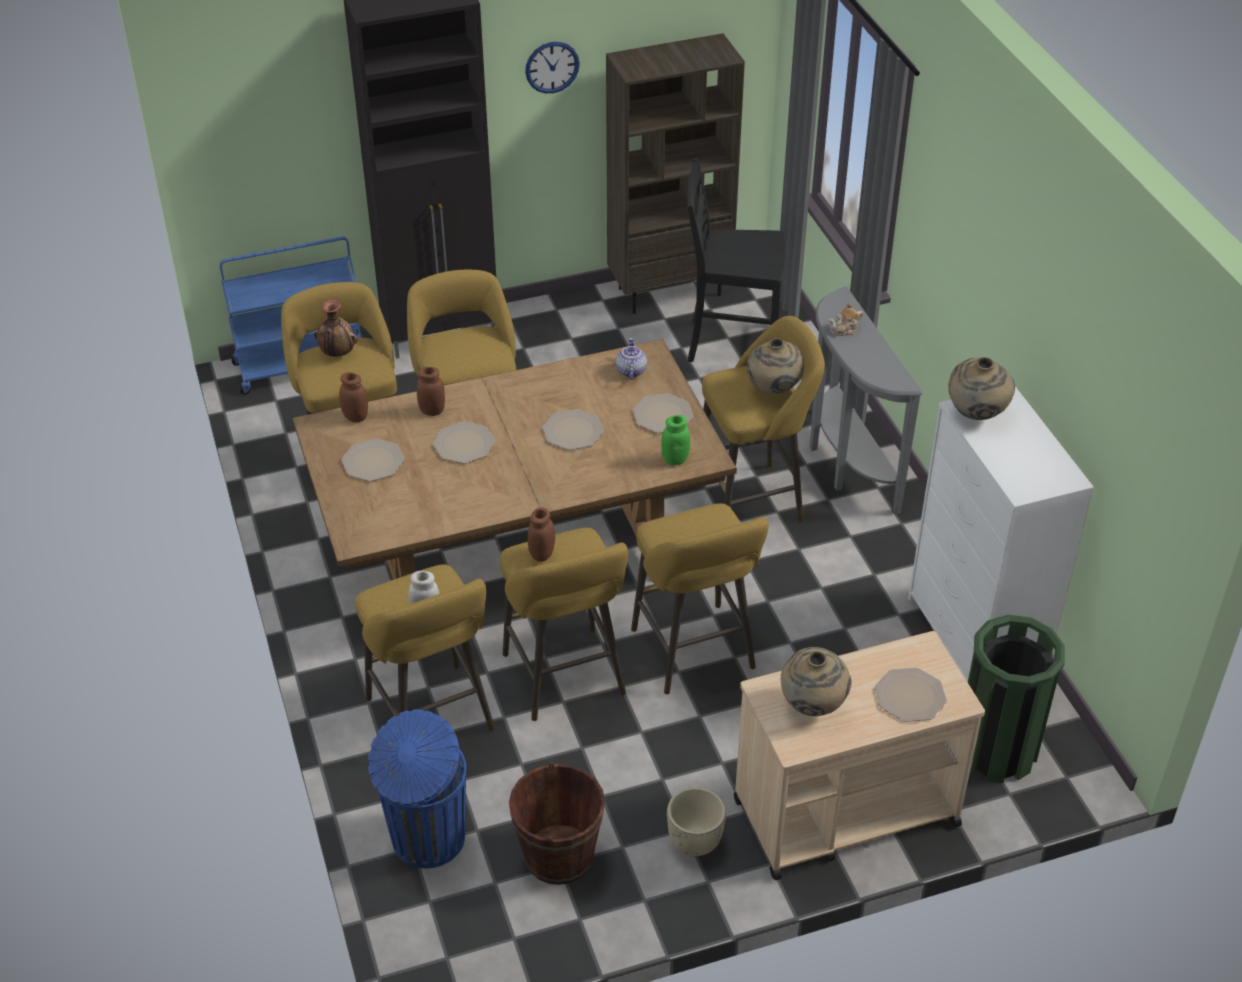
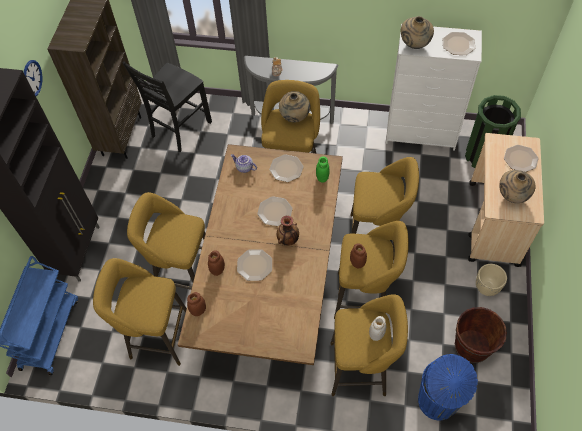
camera: 60 degrees left, 15 degrees up
vase [314,300,358,357] -> vase moved to [277,216,299,246]
plate [341,439,405,481] -> plate moved to [443,32,475,55]

